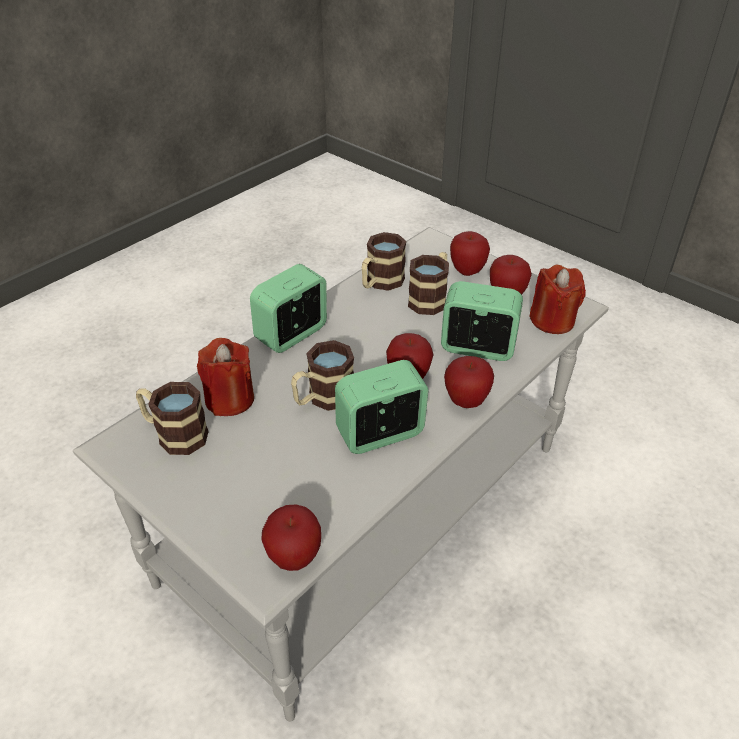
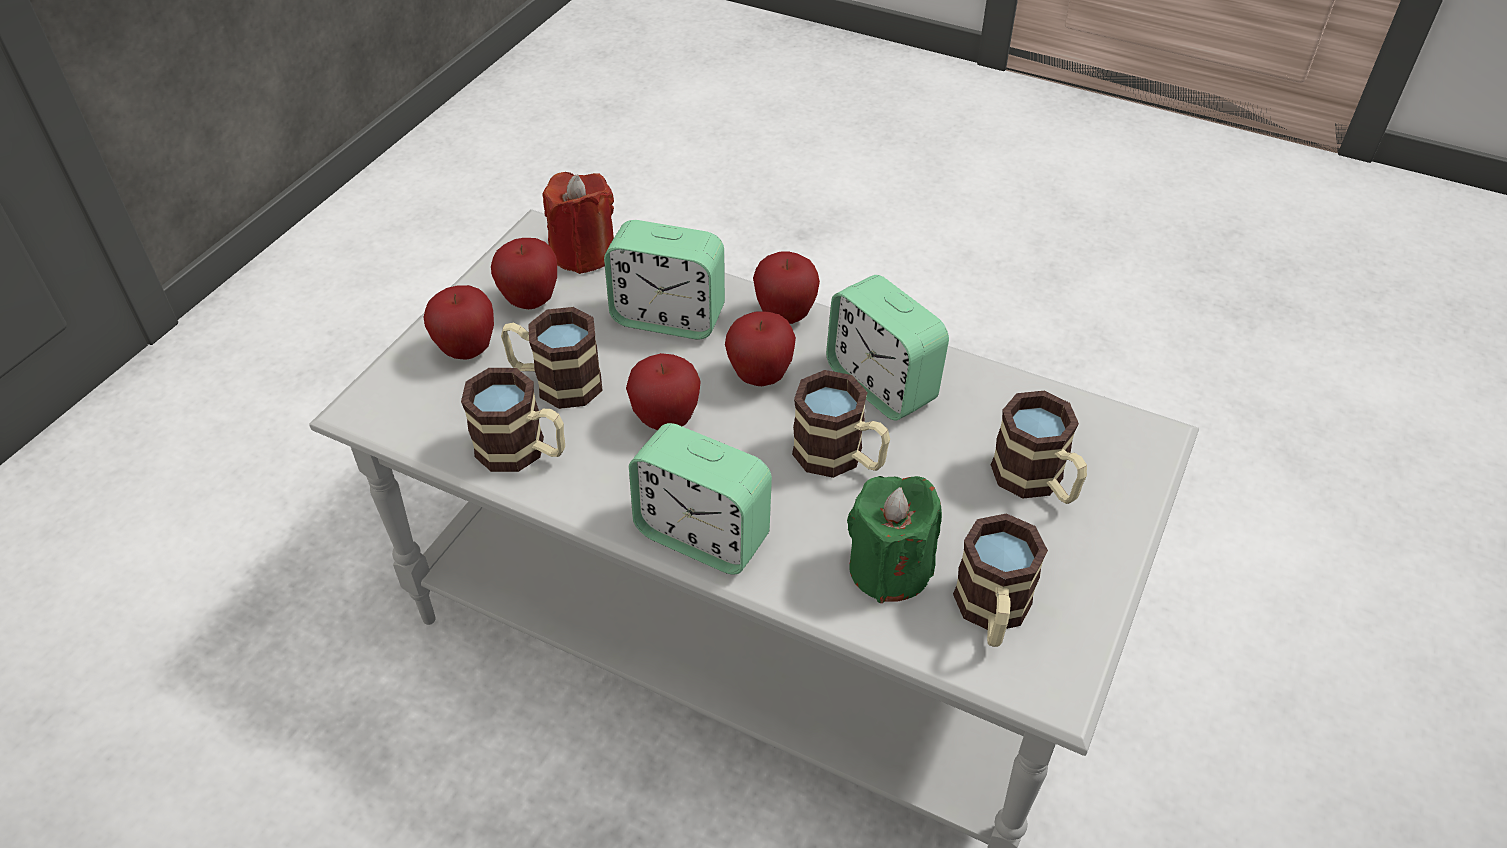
camera: 105 degrees left, 5 degrees up
red candle [197,338,254,416] -> green candle [847,476,942,603]
apple [261,504,321,571] -> apple moved to [626,353,701,430]
alarm clock [441,281,523,361] -> alarm clock turned 75 degrees counterclockwise [604,220,725,339]
none -> mug [991,391,1087,504]

